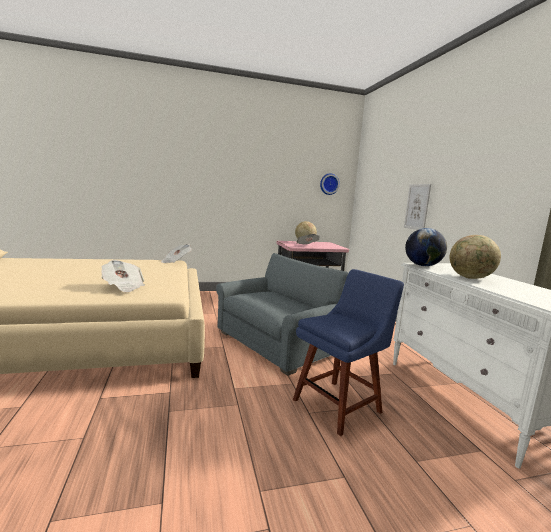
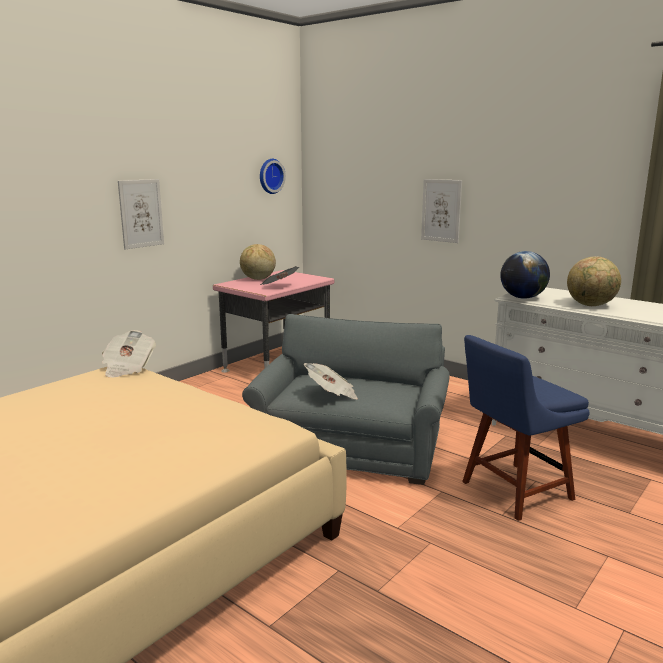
camera: 35 degrees left, 5 degrees up
newspaper [101,260,145,292] -> newspaper moved to [304,363,358,399]
blue chair [293,269,404,436] -> blue chair turned 135 degrees counterclockwise [462,335,590,521]
none -> picture [118,179,164,249]

